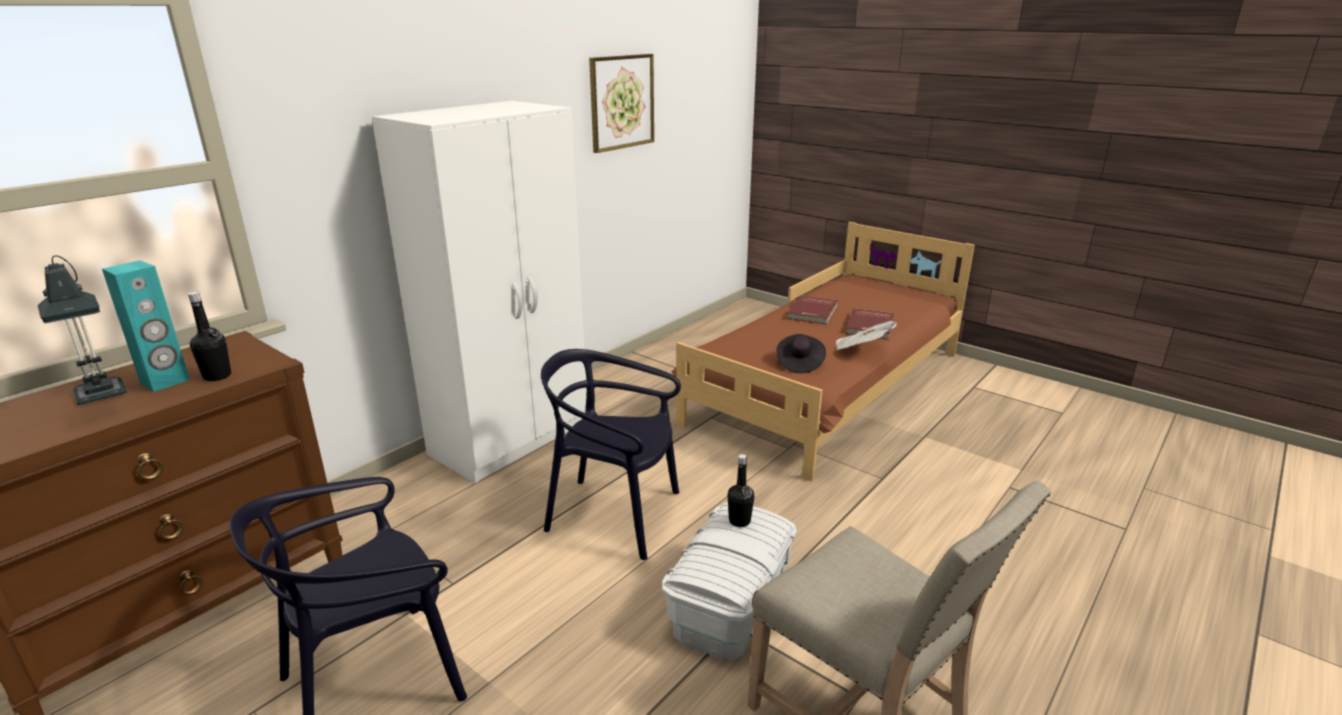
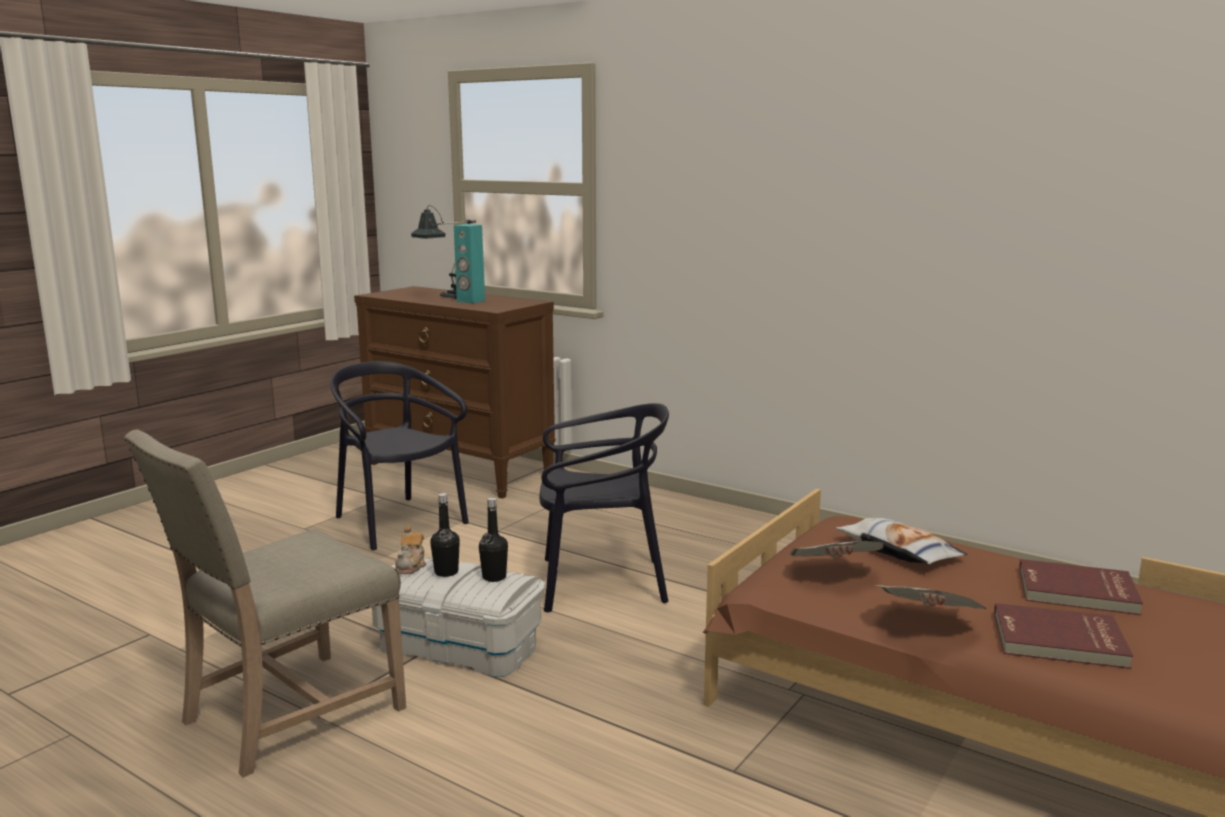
camera: 85 degrees right, 10 degrees down
black bottle [188,291,231,381] -> black bottle moved to [430,493,460,577]
white wardrobe [372,101,587,484] -> none
black chair [541,349,681,560] -> black chair turned 75 degrees clockwise [539,403,669,613]
picture [589,54,654,153] -> none
black hat [776,334,826,373] -> newspaper [789,541,884,559]
none -> teapot [395,526,426,574]
none -> pillow [836,518,968,565]

